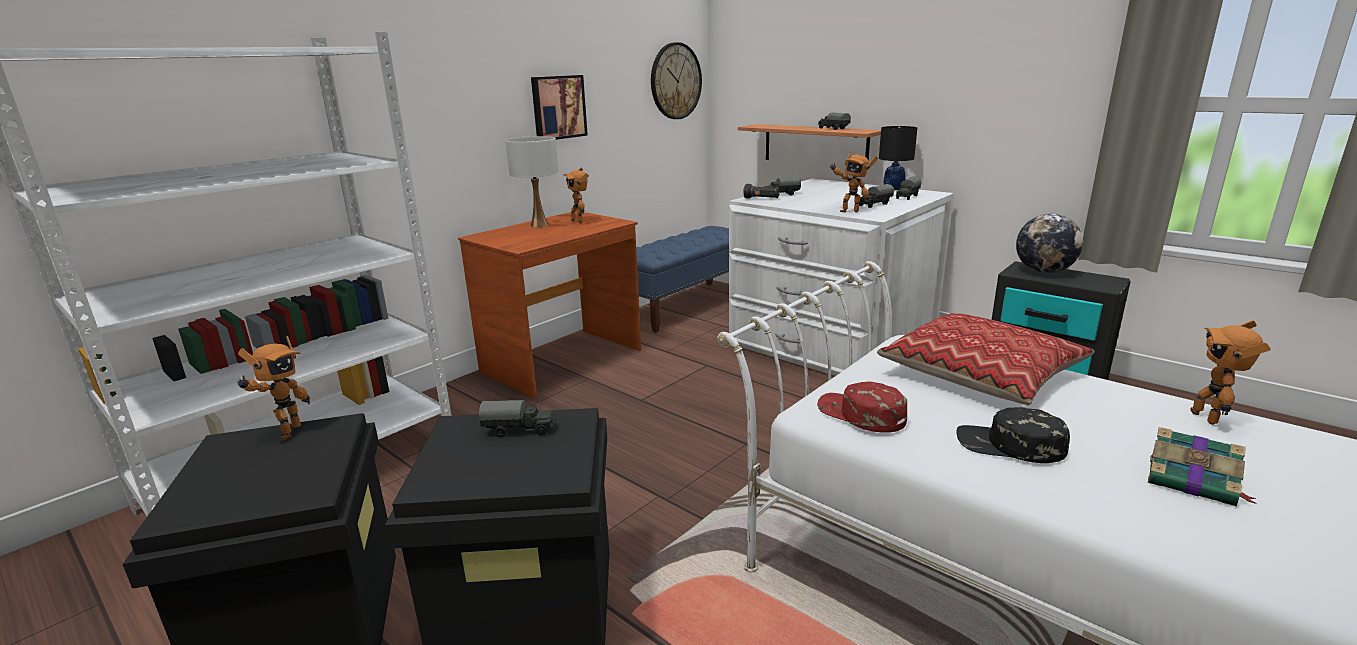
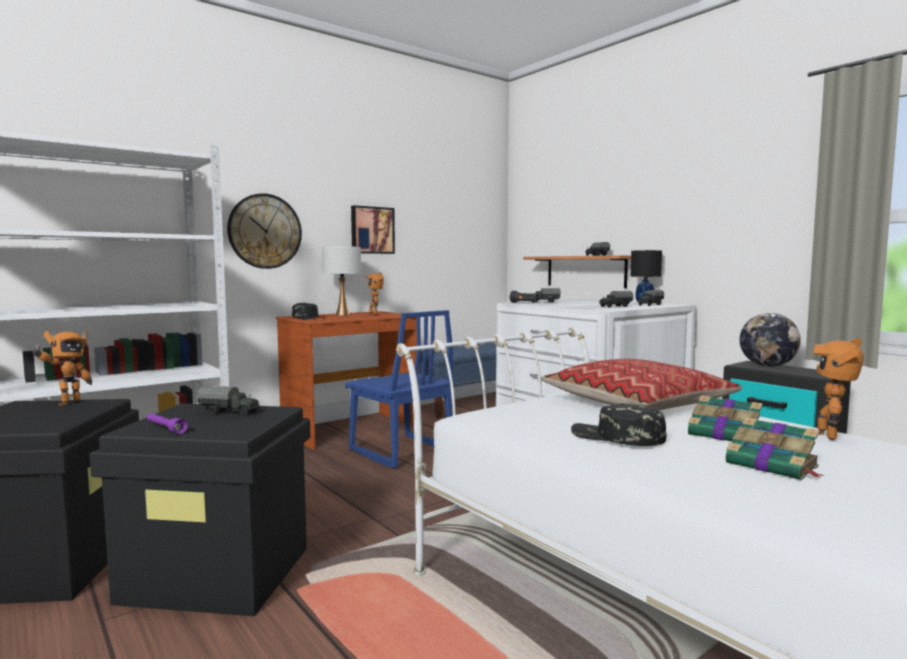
camera: 10 degrees right, 15 degrees down
wall clock [651,42,702,119] -> wall clock moved to [227,193,302,269]
red cap [817,382,907,433] -> none
toy robot [830,152,878,212] -> none
none -> purple flashlight [147,413,188,434]
none -> black cap [292,303,325,320]
none -> blue chair [345,310,455,468]
none -> book [688,395,763,441]

